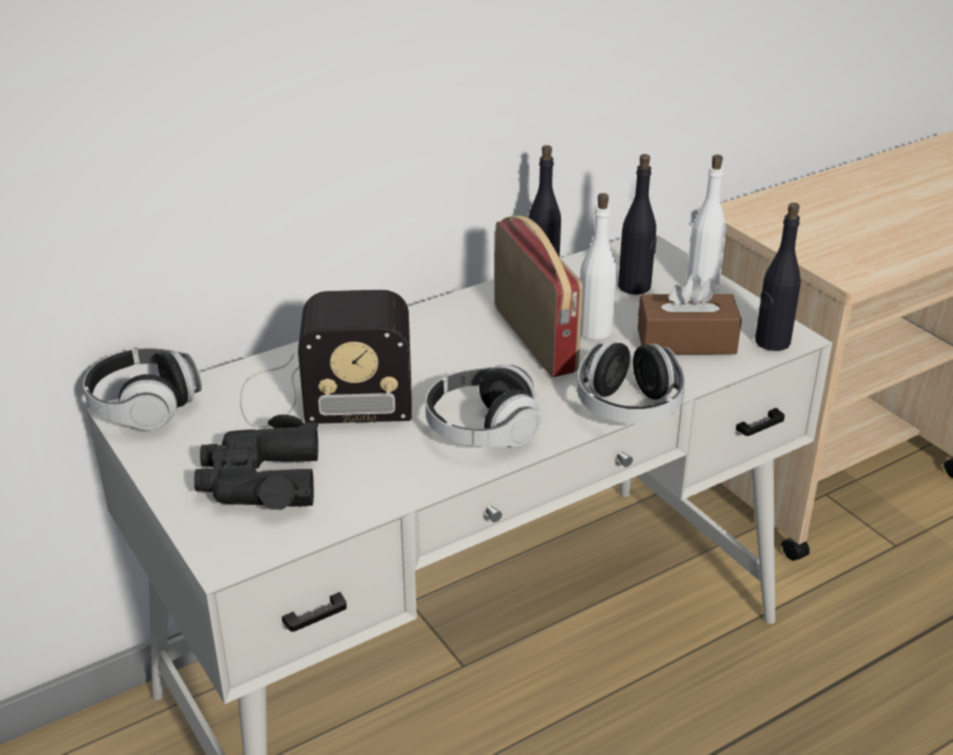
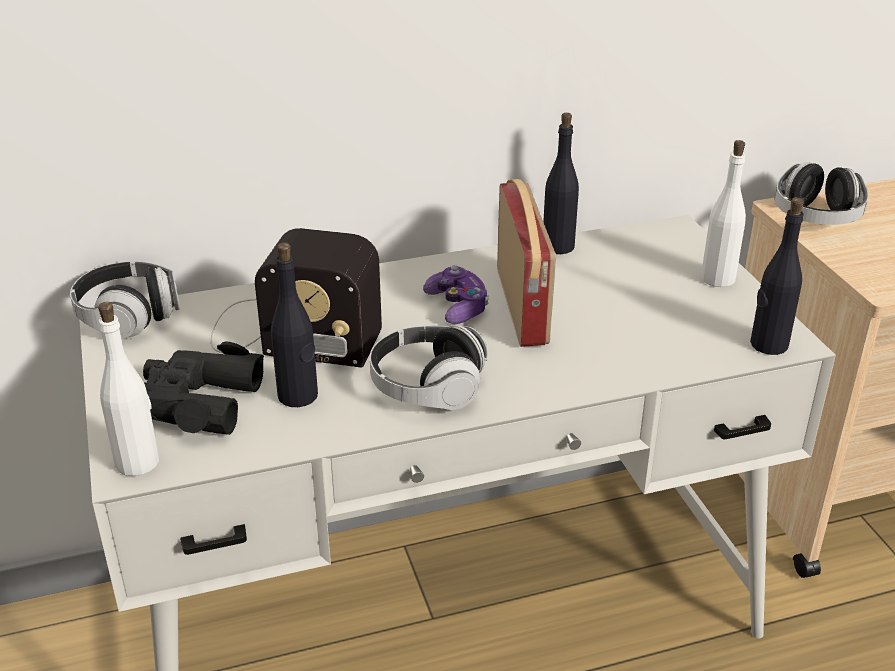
camera: 15 degrees right, 0 degrees up
headphones [577,341,685,424] -> headphones moved to [775,162,868,225]
white bottle [580,193,617,340] -> white bottle moved to [98,302,159,476]
black bottle [618,154,657,295] -> black bottle moved to [271,242,318,407]
brown tissue box [638,273,742,355] -> none
none -> game controller [423,265,489,324]

